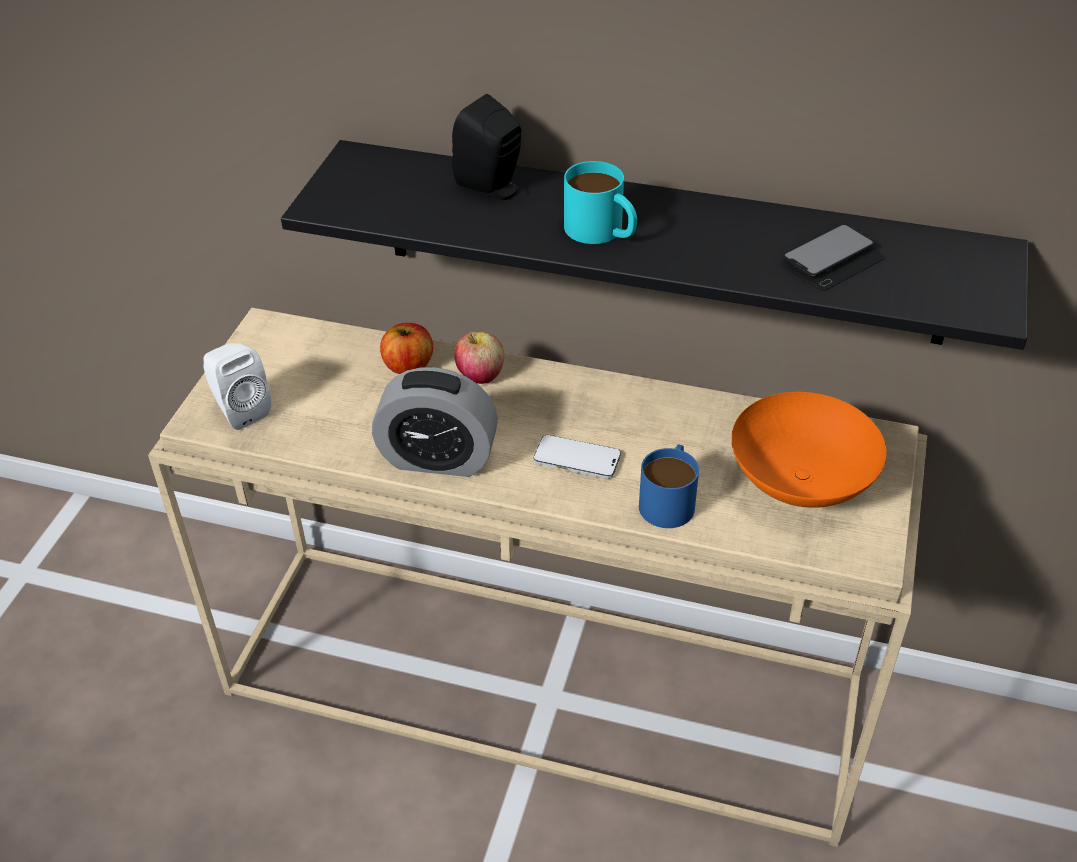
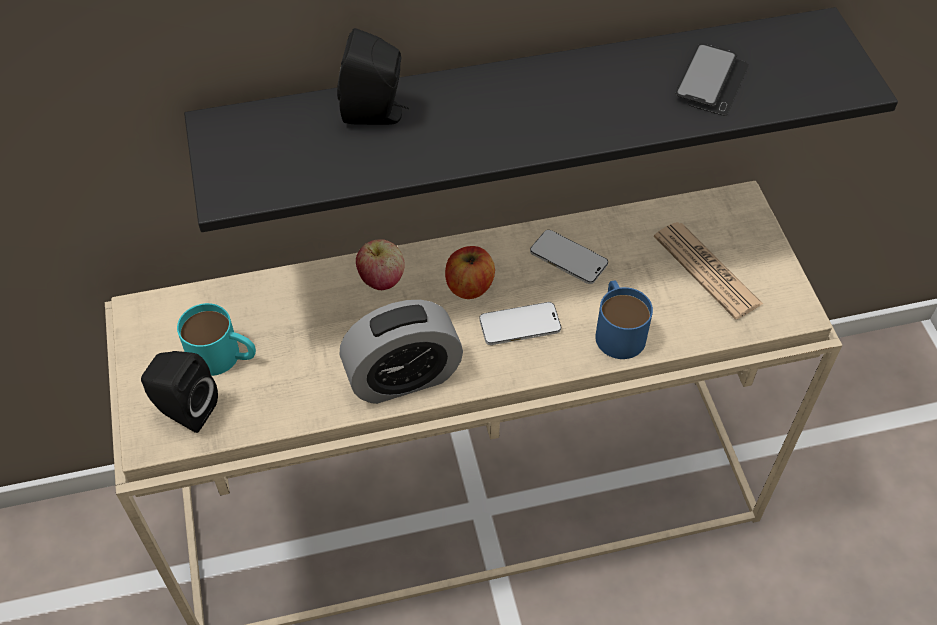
camera: 30 degrees left, 10 degrees up
white speaker [203,343,271,430] -> black speaker [141,351,218,433]
apple [380,323,433,374] -> apple moved to [445,246,495,299]
turquoise mug [564,161,637,244] -> turquoise mug moved to [177,303,256,376]
orange bowl [731,392,887,508] -> newspaper [654,222,763,319]
none -> phone [530,230,608,284]

